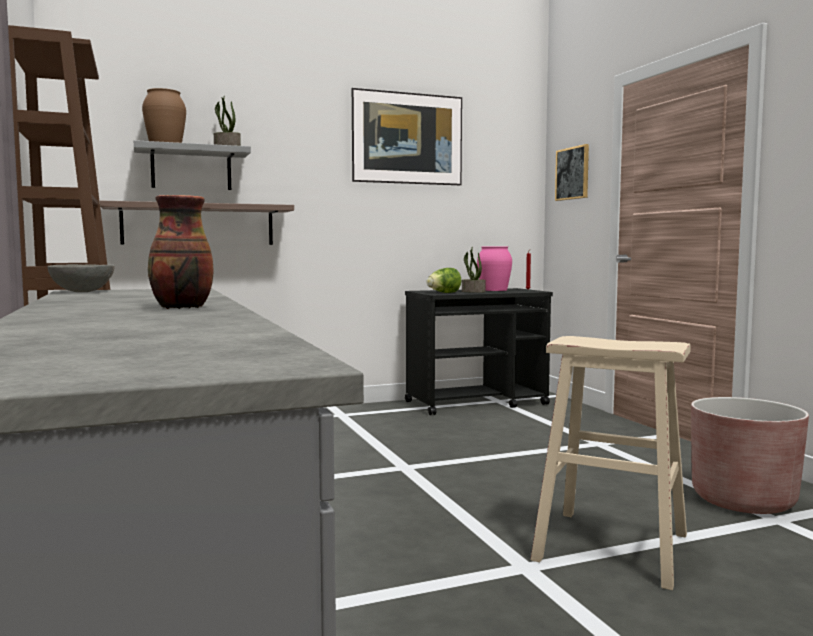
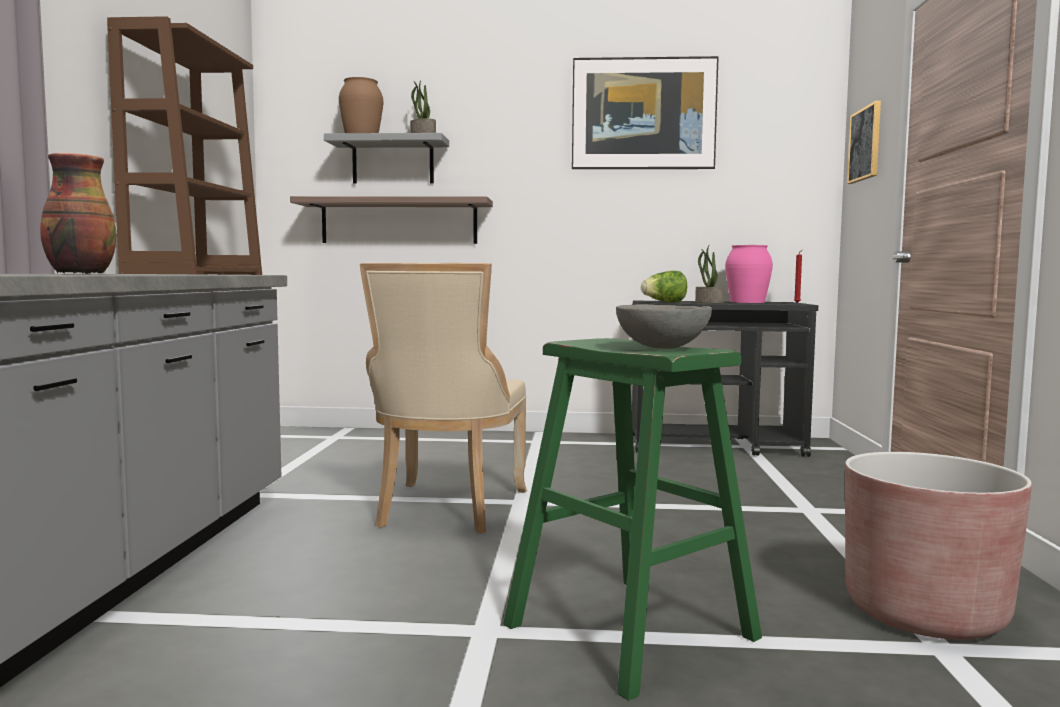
camera: 25 degrees right, 0 degrees up
grey bowl [47,264,115,292] -> grey bowl moved to [616,304,712,349]
beige stool [531,336,691,590] -> green stool [503,338,762,701]
none -> beige chair [360,262,527,534]

